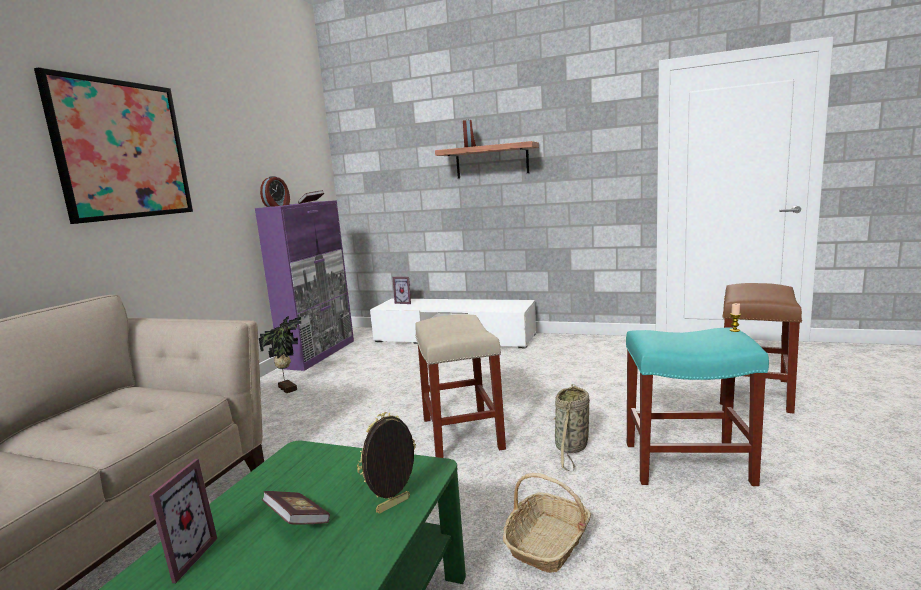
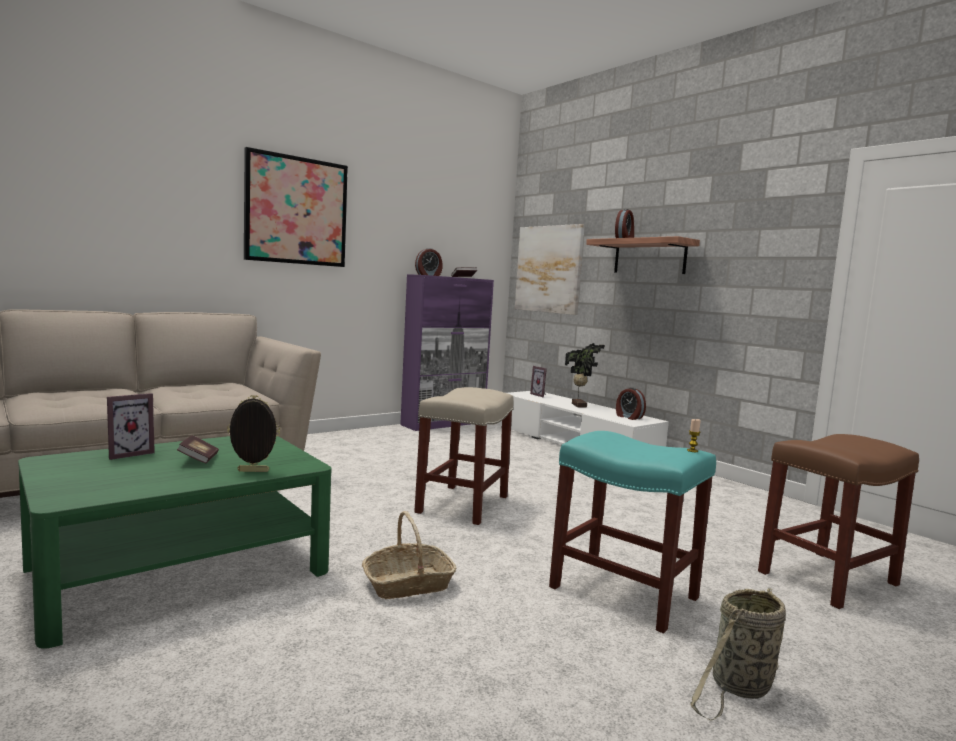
camera: 30 degrees right, 5 degrees down
potted plant [259,316,301,393] -> potted plant moved to [565,343,605,408]
basket [552,384,590,471] -> basket moved to [690,588,786,720]
none -> picture [515,224,585,315]
none -> alarm clock [616,387,646,420]

